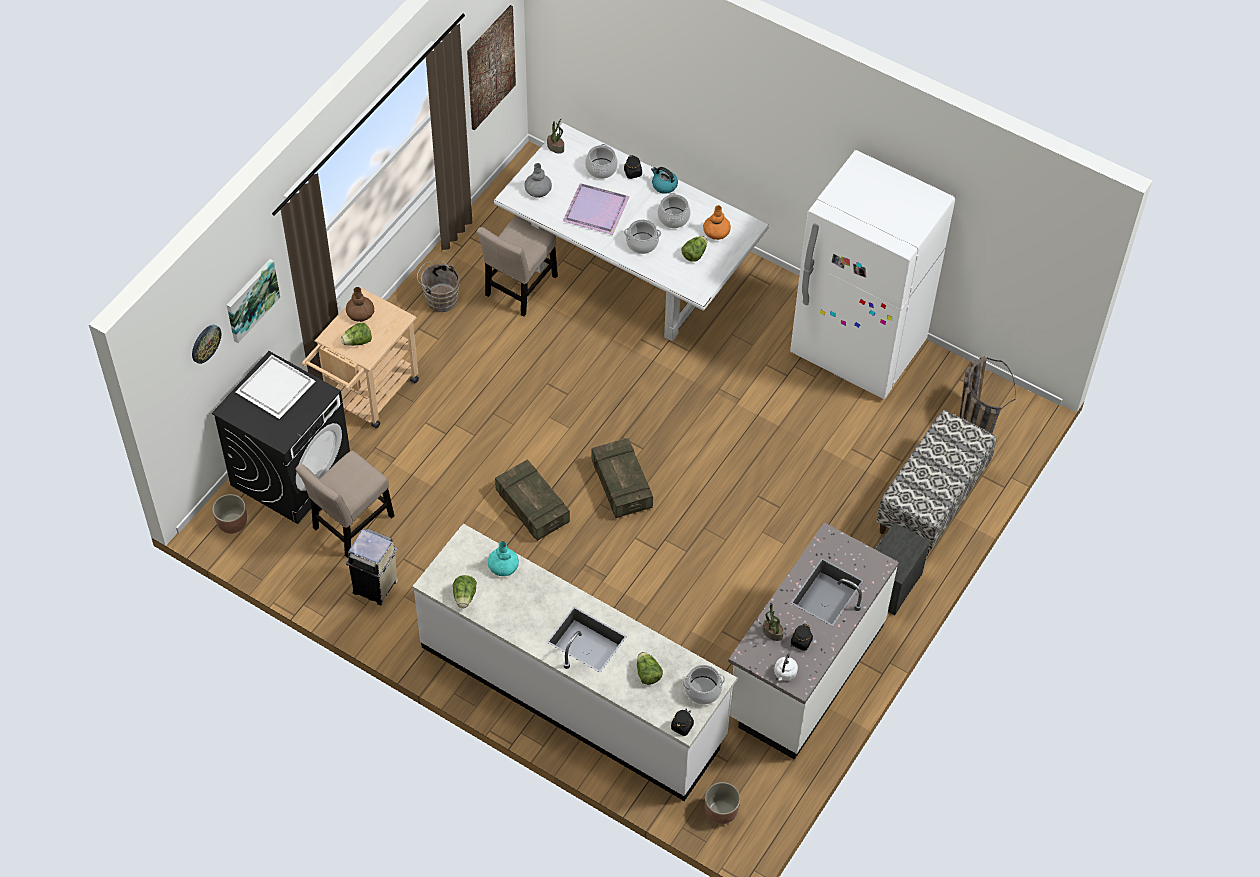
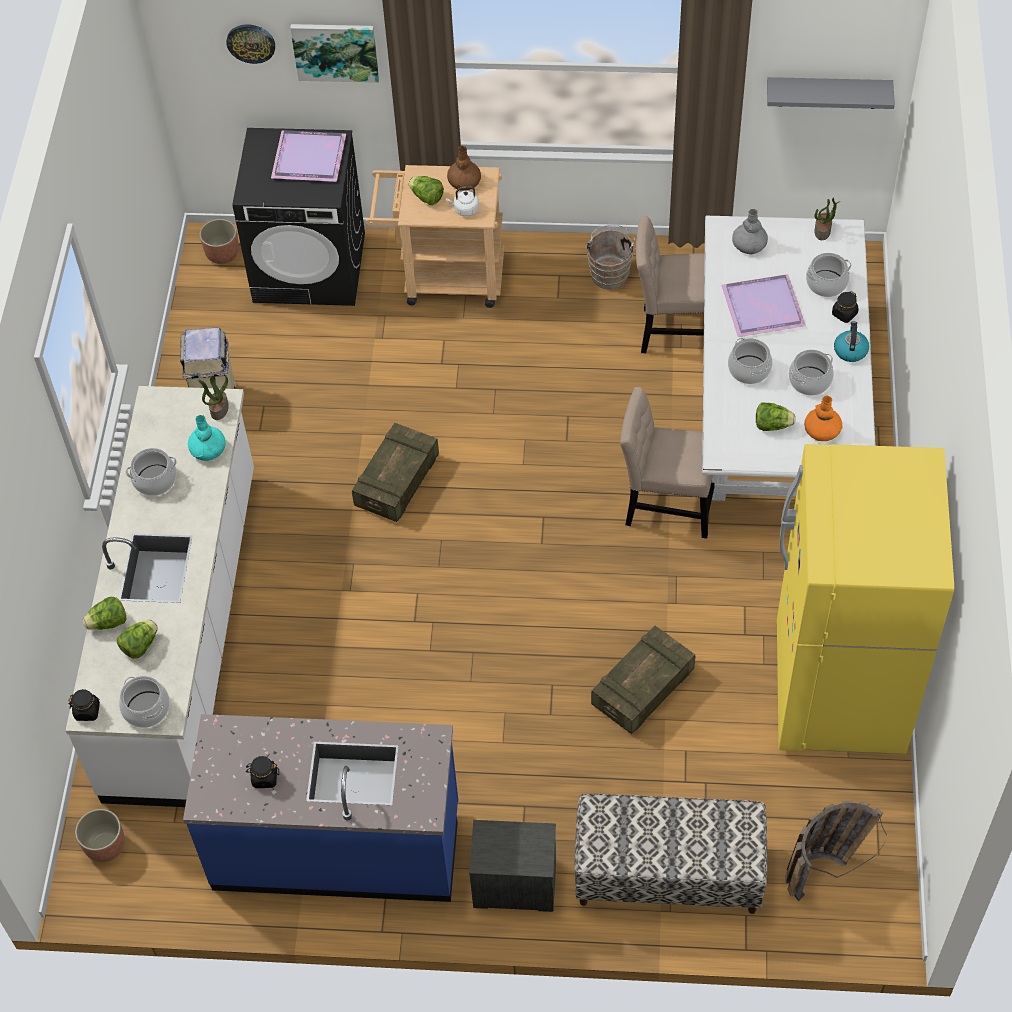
camera: 65 degrees right, 0 degrees up
white tray [236,355,315,419] -> purple tray [271,130,346,182]
beige chair [296,451,394,558] -> beige chair moved to [620,387,714,539]
lettuce [453,575,477,608] -> lettuce moved to [83,597,127,630]
picture [467,5,516,130] -> grey shelf [767,77,895,109]
crate [592,438,653,518] -> crate moved to [591,626,695,734]
white counter [728,522,899,760] -> blue counter [183,714,458,902]
potted plant [763,604,784,641] -> potted plant moved to [198,374,229,420]
white kettle [774,653,798,681] -> white kettle moved to [446,186,479,216]
white fridge [790,150,955,399] -> yellow fridge [777,444,954,754]
none -> cooking pot [126,448,177,496]

